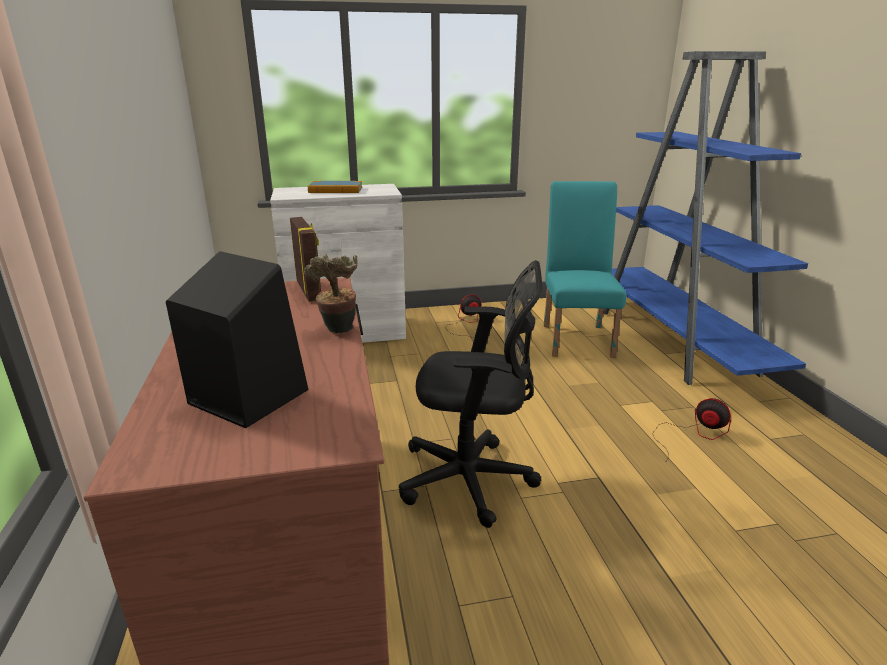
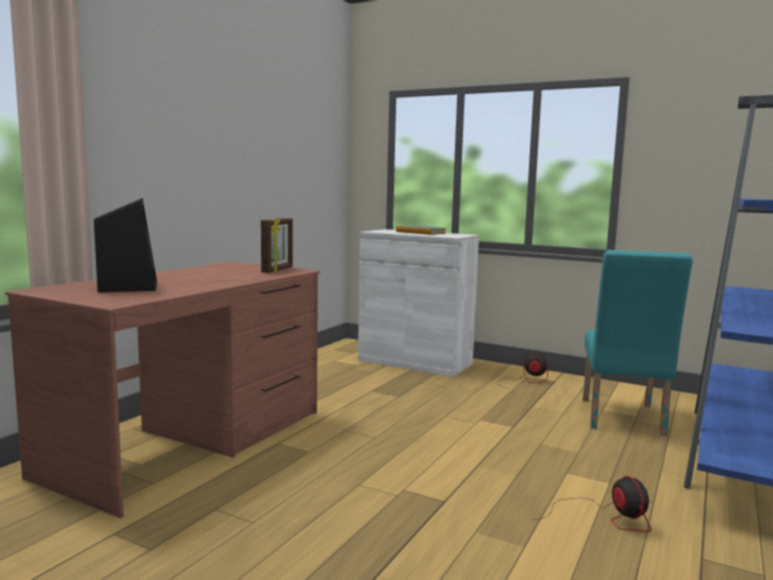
camera: 40 degrees right, 15 degrees down
potted plant [304,253,358,333] -> none
black office chair [399,260,542,528] -> none
turquoise chair [544,181,627,358] -> turquoise chair turned 150 degrees clockwise [583,250,693,436]

